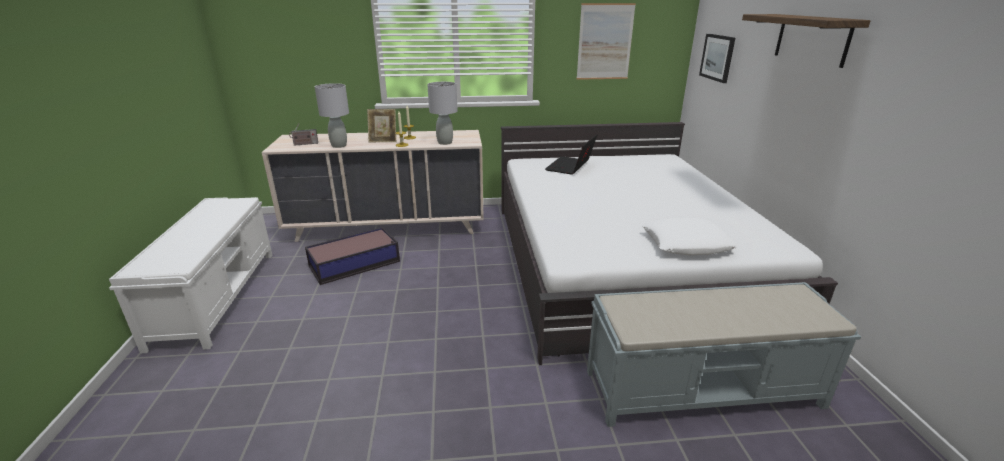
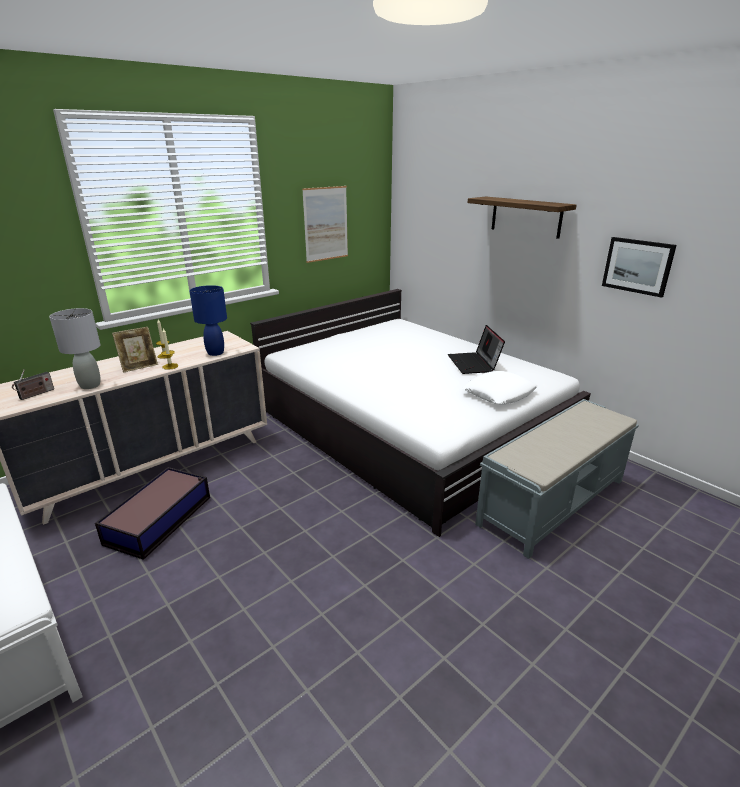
camera: 35 degrees left, 0 degrees up
grey table lamp [427,82,458,145] -> blue table lamp [190,285,227,356]
laptop [545,134,598,175] -> laptop moved to [448,325,505,374]
picture [699,34,735,83] -> picture moved to [602,237,677,298]

